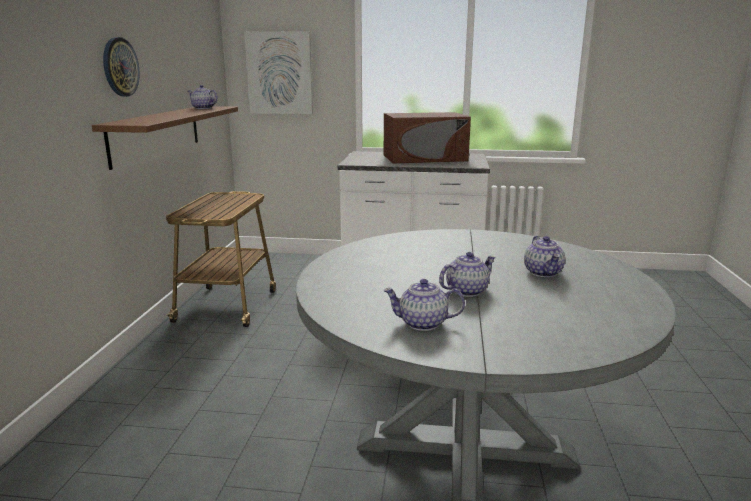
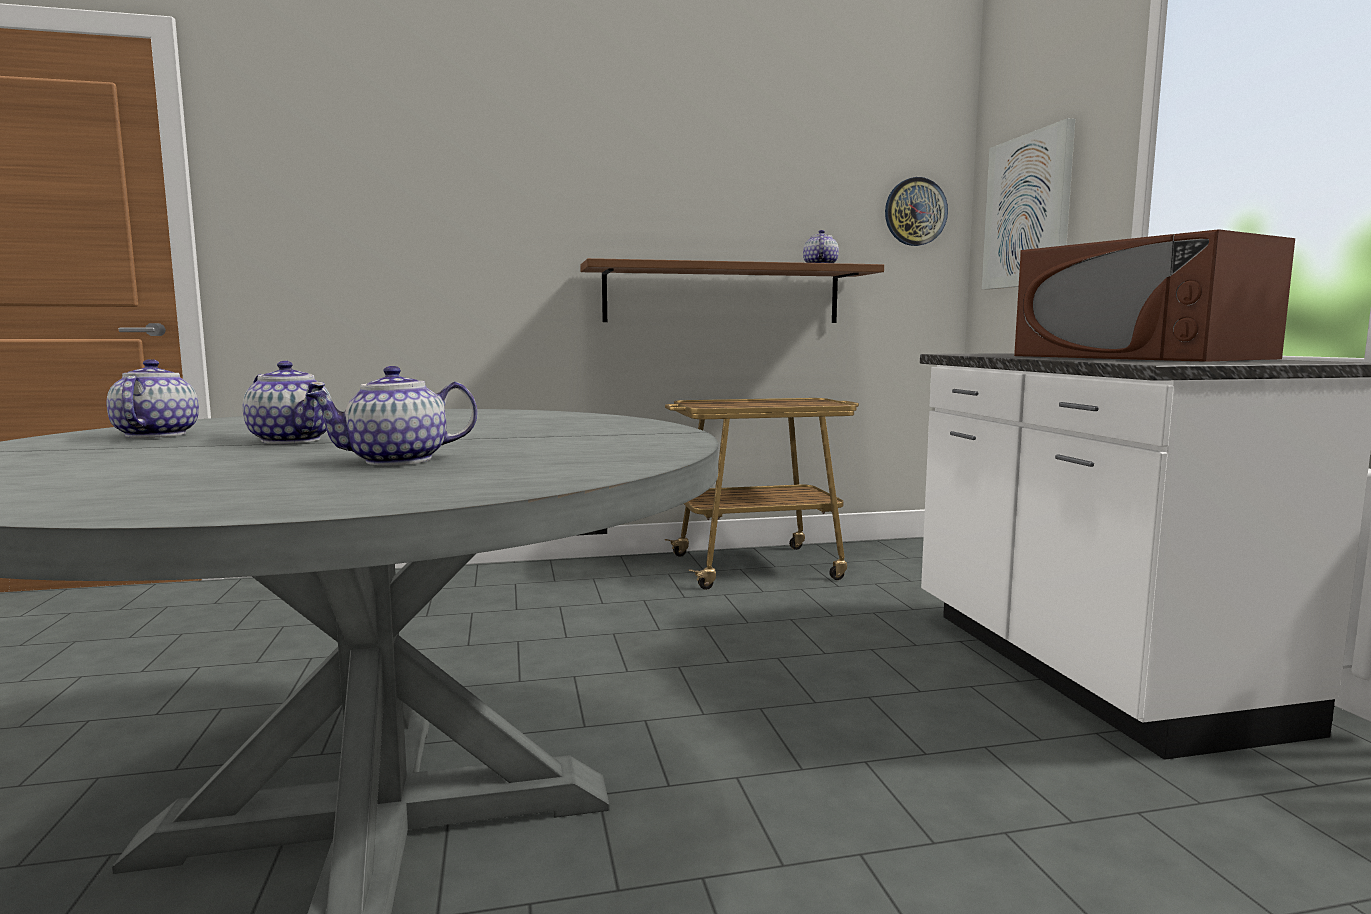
camera: 70 degrees right, 10 degrees down
wall clock [103,37,140,97] -> wall clock moved to [885,177,948,246]

